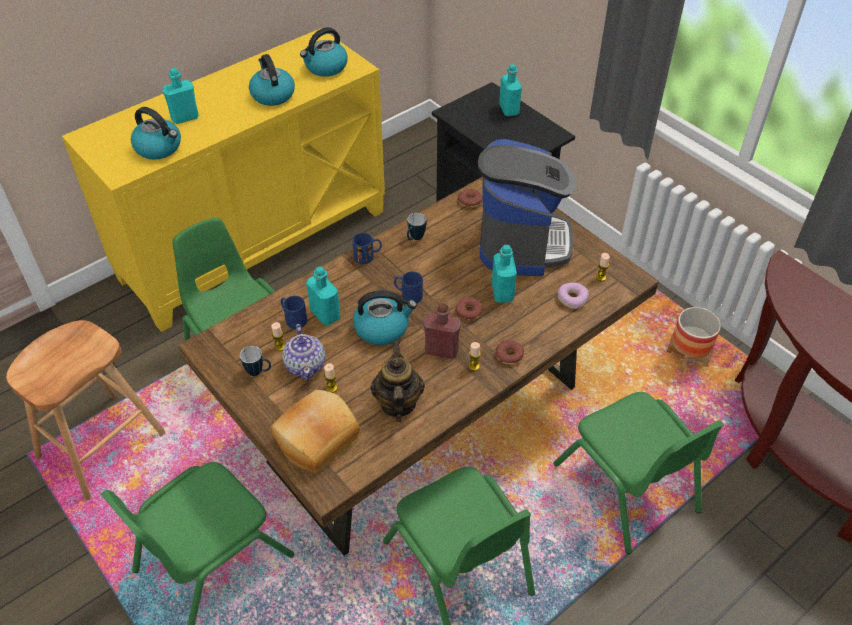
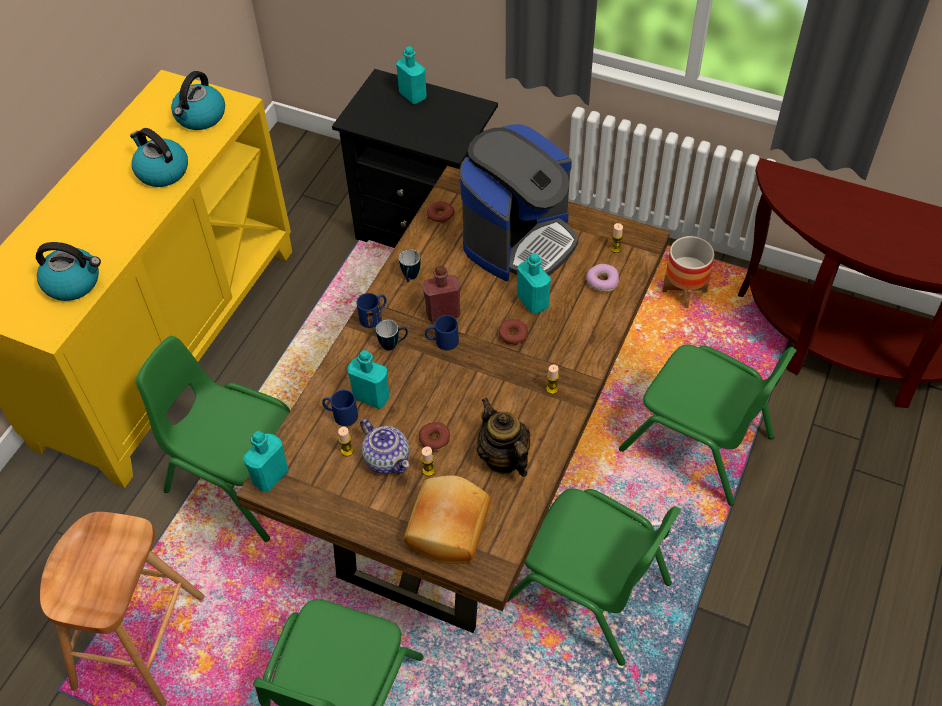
camera: 25 degrees left, 5 degrees up
turquoise bottle [162,68,199,124] -> turquoise bottle moved to [243,431,289,492]
mug [240,346,271,376] -> mug moved to [376,320,408,351]
kettle [353,290,417,345] -> none
red bottle [424,303,461,359] -> red bottle moved to [422,265,461,323]
coffee machine [478,139,576,276] -> coffee machine turned 60 degrees clockwise [460,124,579,281]
donut [496,340,524,365] -> donut moved to [419,422,450,451]

